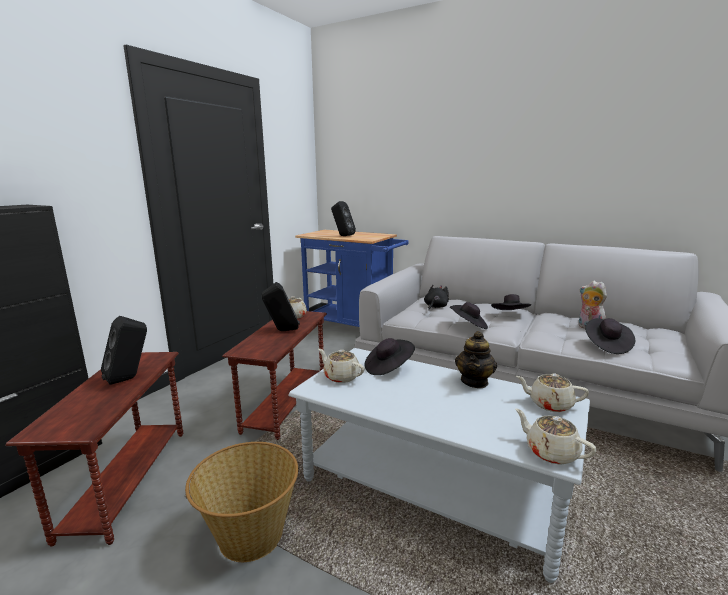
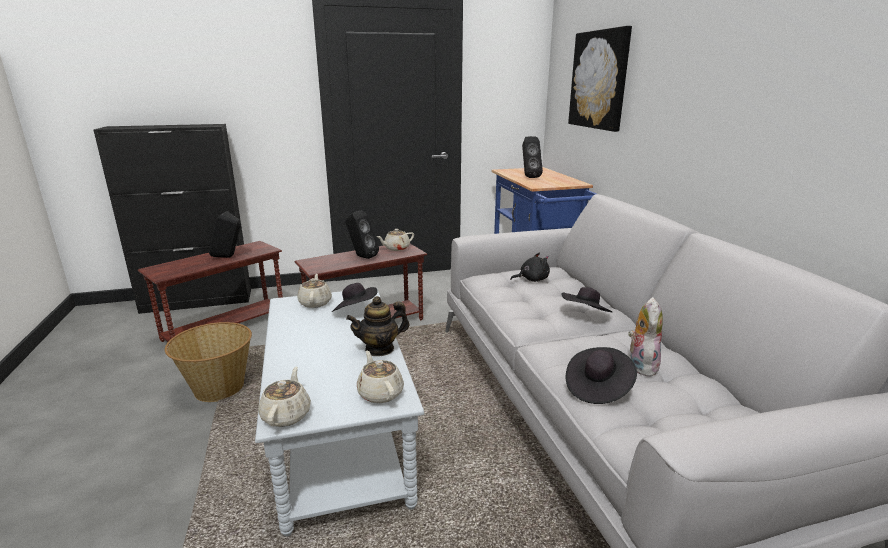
camera: 45 degrees right, 5 degrees up
black hat [450,302,488,329] -> none
none -> picture [568,26,632,132]

